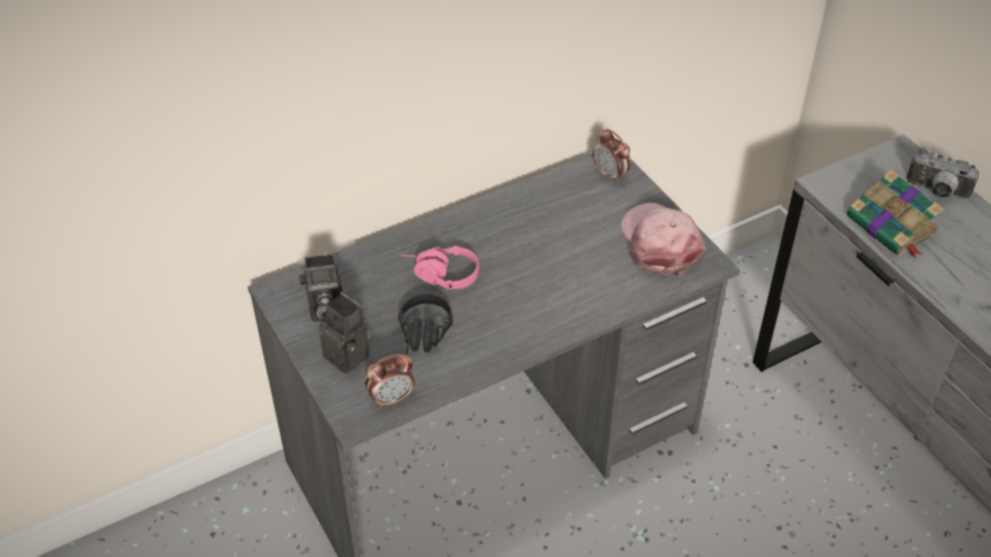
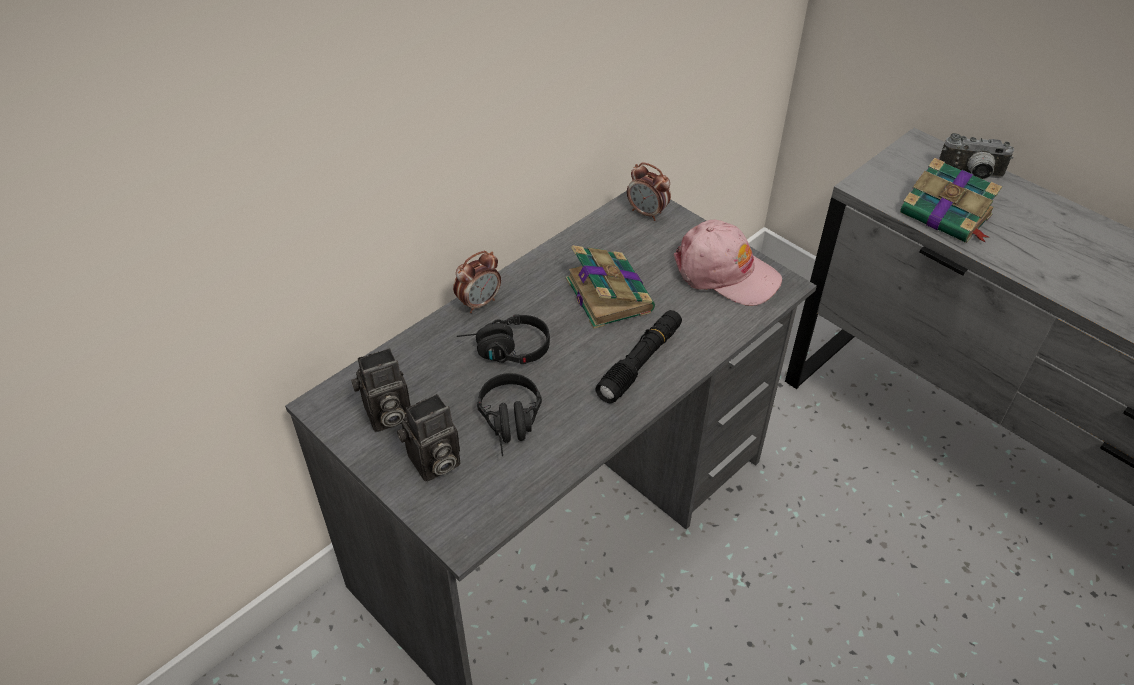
camera: 15 degrees left, 0 degrees up
camera [320,292,369,374] -> camera turned 120 degrees clockwise [397,394,460,482]
alarm clock [365,354,415,409] -> alarm clock moved to [453,251,501,313]
pink headphones [401,246,479,290] -> black headphones [457,314,550,364]
pink cap [621,203,705,276] -> pink cap turned 150 degrees clockwise [674,220,782,306]
none -> book [566,245,655,329]
none -> black flashlight [595,310,682,404]

